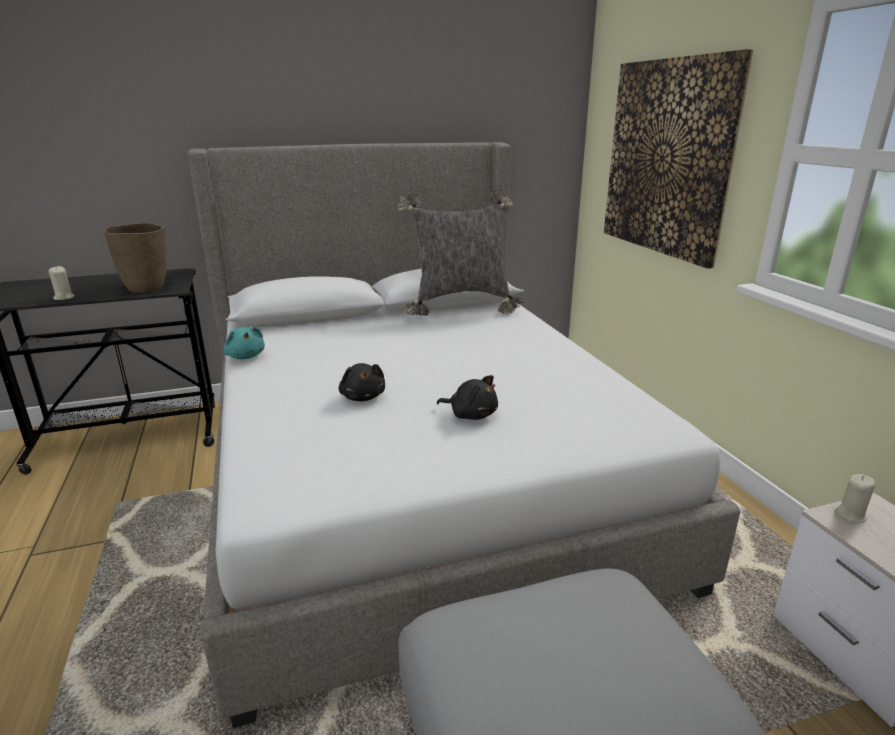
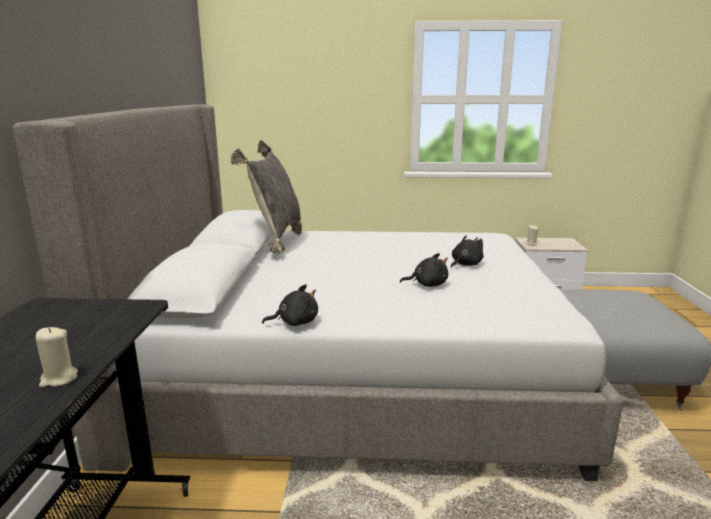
camera: 70 degrees left, 5 degrees down
brown vase [104,223,167,293] -> none
turquoise plush toy [224,326,265,359] -> black plush toy [262,284,318,326]
picture [604,49,753,269] -> none

